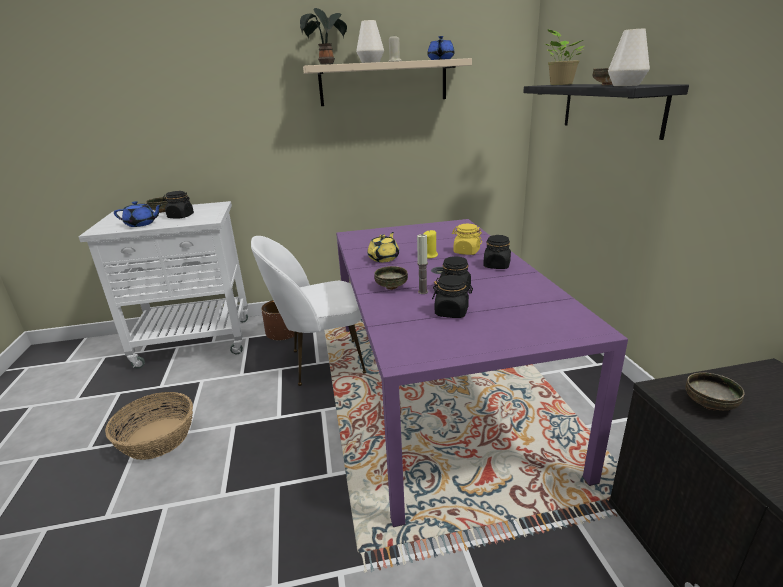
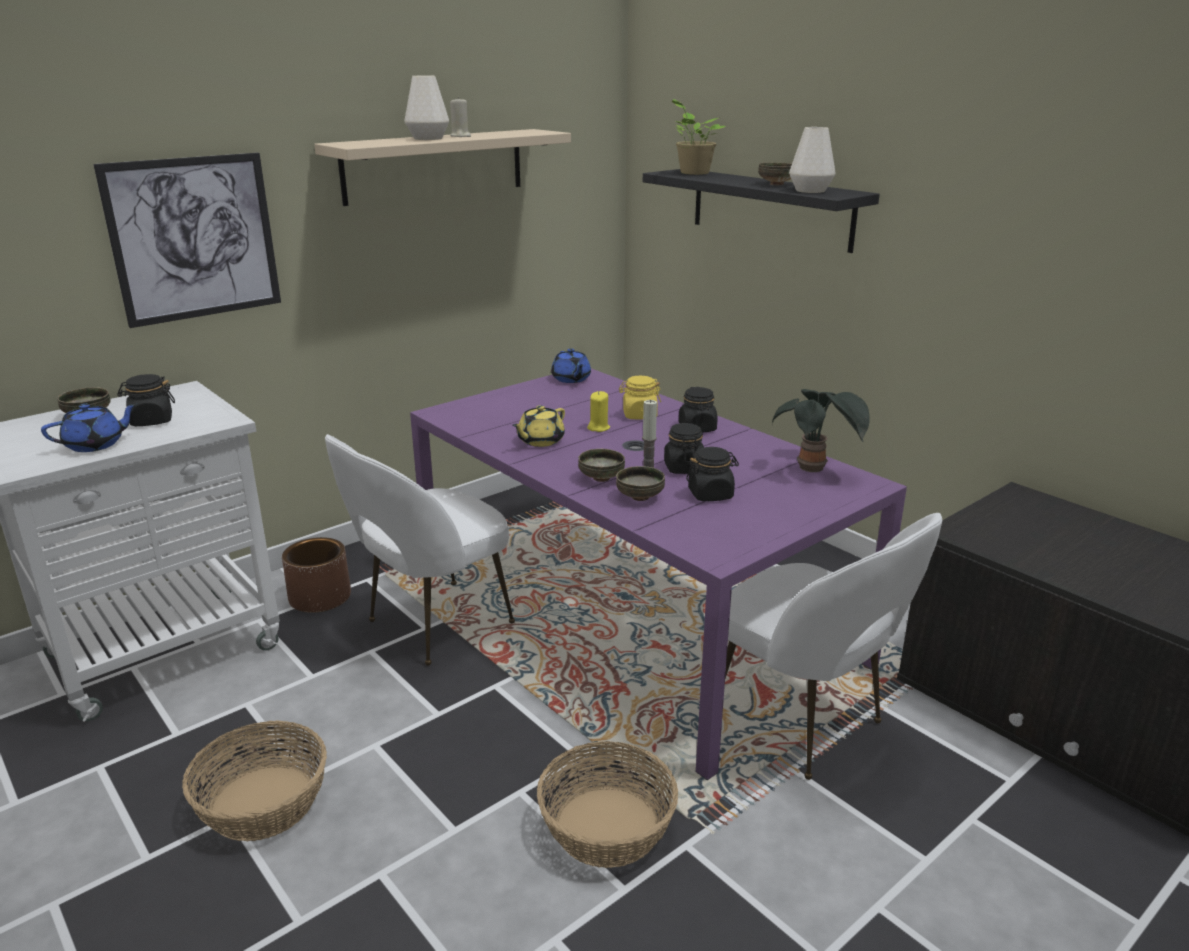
camera: 30 degrees left, 0 degrees up
potted plant [300,8,347,65] -> potted plant moved to [772,389,870,472]
yellow teapot [367,232,399,262] -> yellow teapot turned 135 degrees counterclockwise [512,405,565,447]
blue teapot [427,36,454,60] -> blue teapot moved to [551,348,591,383]
bowl [686,372,745,410] -> bowl moved to [616,466,665,501]
none -> picture [94,153,281,328]
none -> basket [537,741,678,868]
none -> white chair [725,513,942,780]

